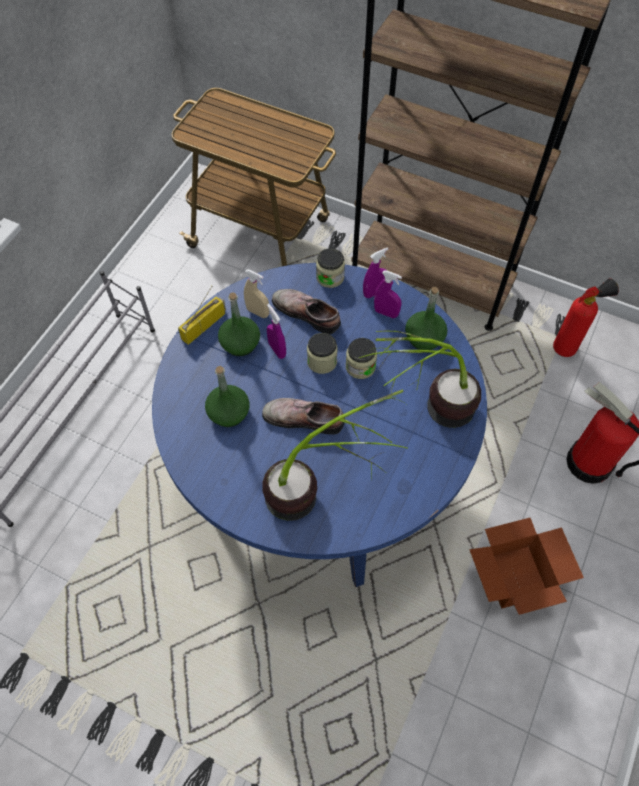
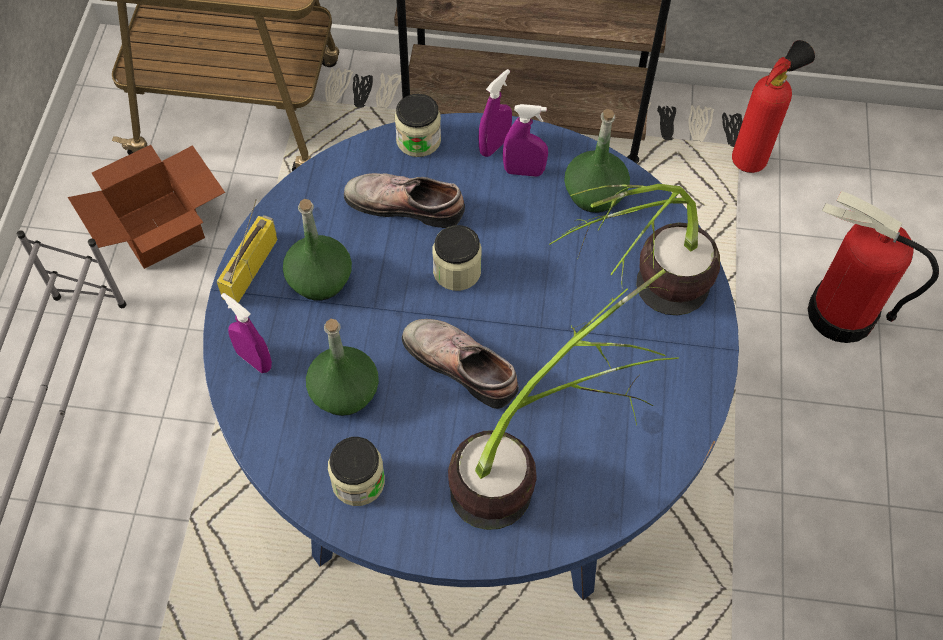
camera: 20 degrees left, 0 degrees up
beige spray bottle [244,269,269,318] -> none
shoe [262,398,345,435] -> shoe turned 45 degrees clockwise [402,319,519,409]
purple spray bottle [267,304,286,359] -> purple spray bottle moved to [221,293,272,373]
jar [346,338,377,379] -> jar moved to [328,437,385,506]
cardboard box [469,518,584,615] -> cardboard box moved to [68,145,225,269]

